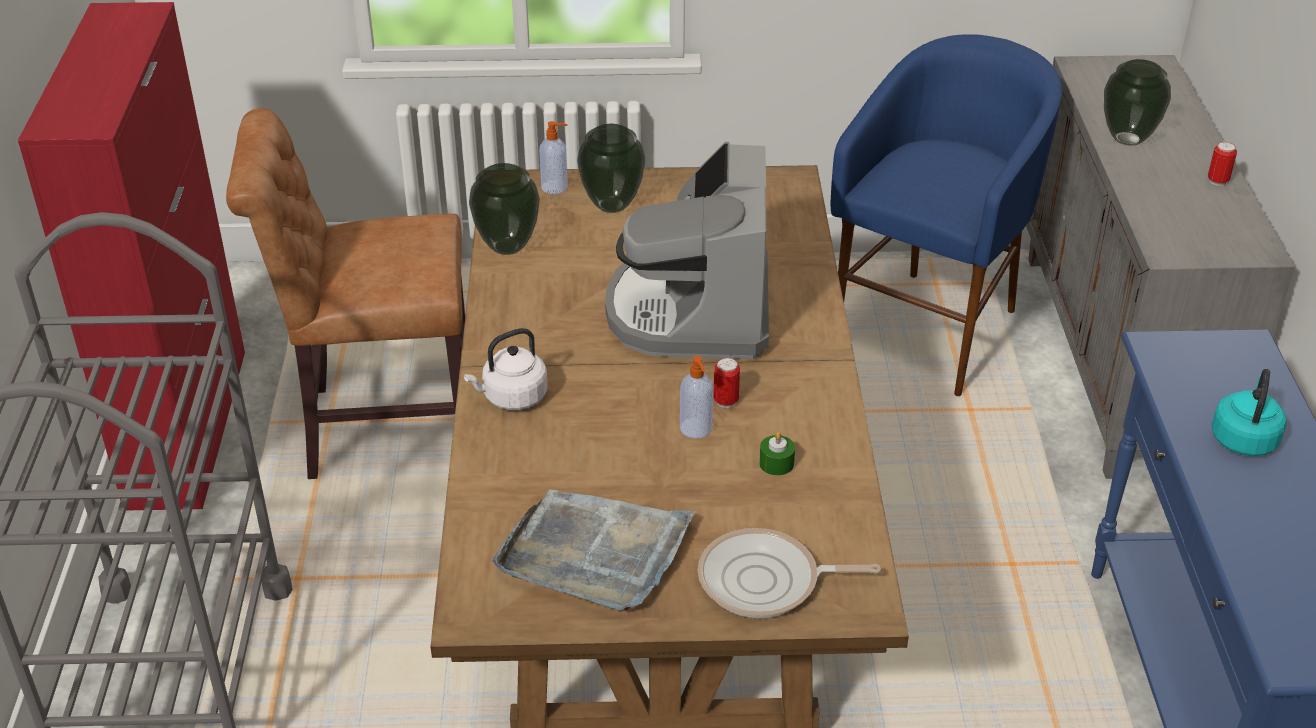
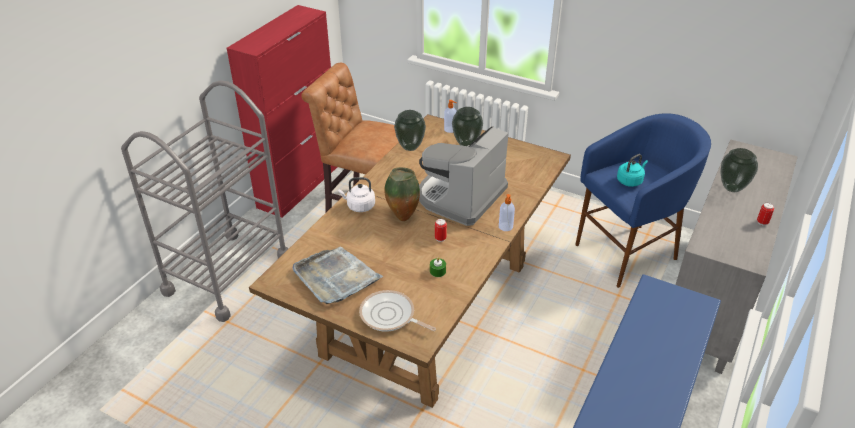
camera: 30 degrees right, 0 degrees up
soap dispenser [680,356,713,438] -> soap dispenser moved to [499,194,515,231]
turquoise kettle [1212,369,1287,456] -> turquoise kettle moved to [617,154,648,187]
none -> vase [384,167,420,221]

